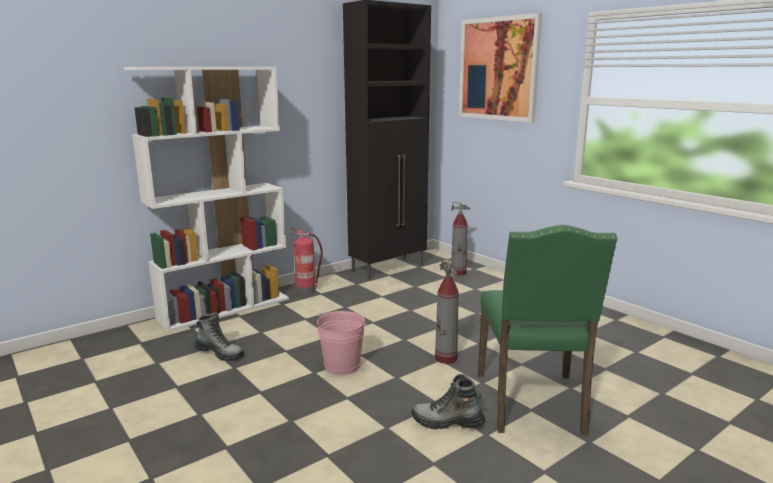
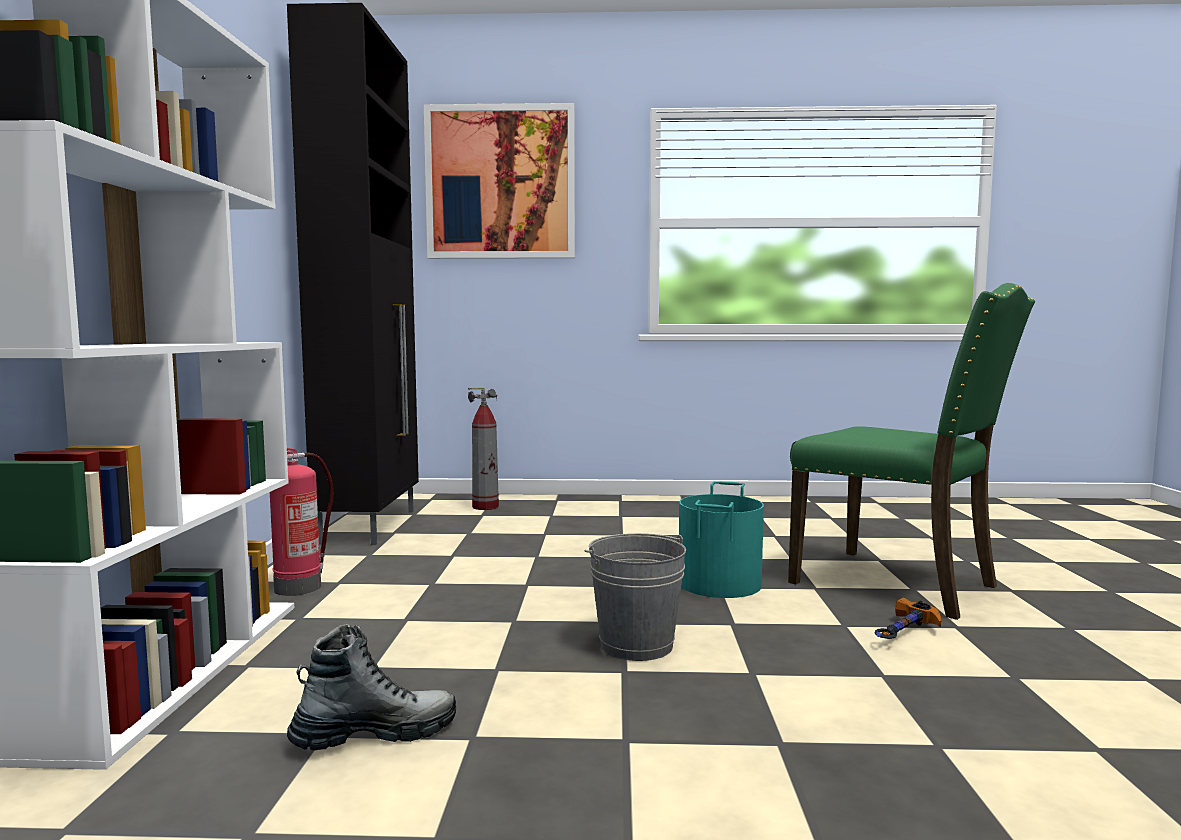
camera: 50 degrees left, 10 degrees down
pink bucket [317,311,366,375] -> grey bucket [584,533,686,661]
boot [412,374,485,429] -> hammer [875,597,941,639]
fire extinguisher [435,258,459,364] -> turquoise bucket [679,481,764,598]

